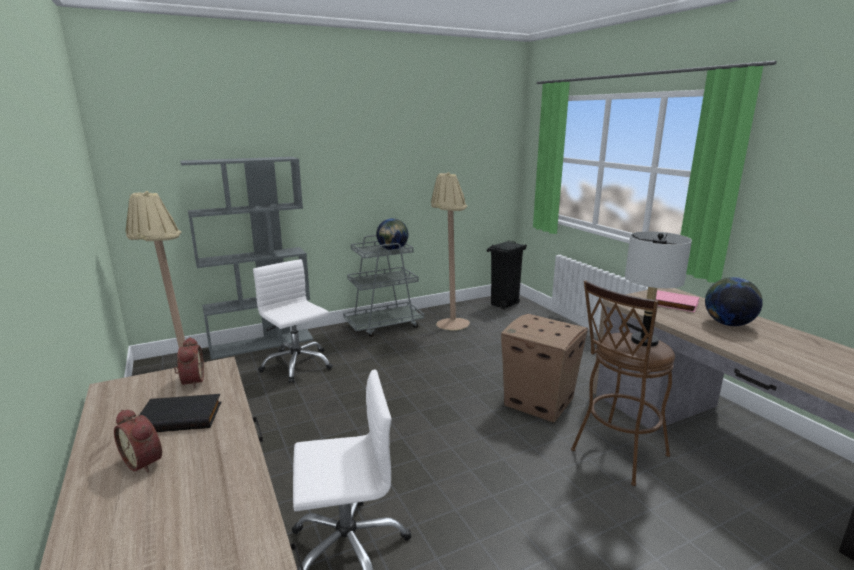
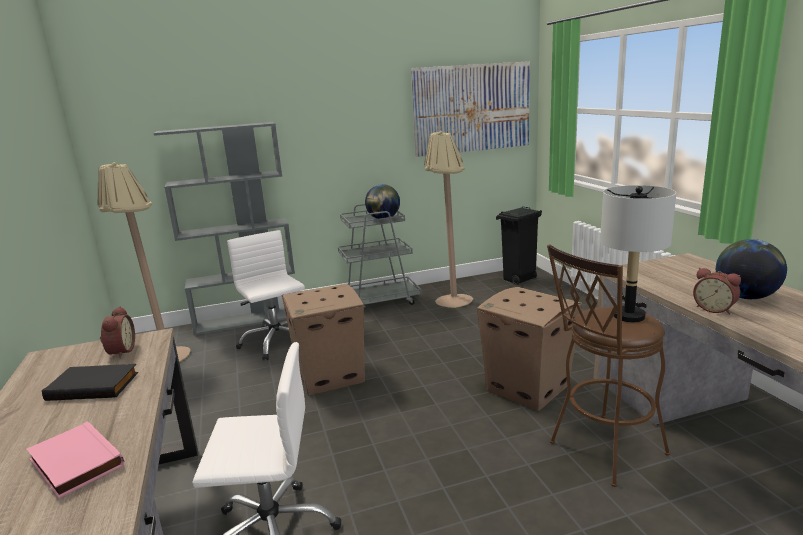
camera: 10 degrees right, 0 degrees up
alarm clock [114,409,162,473] -> alarm clock moved to [693,268,741,314]
pink book [656,290,699,312] -> pink book moved to [27,421,124,499]
none -> cardboard box [282,284,365,395]
none -> picture [411,61,530,157]

